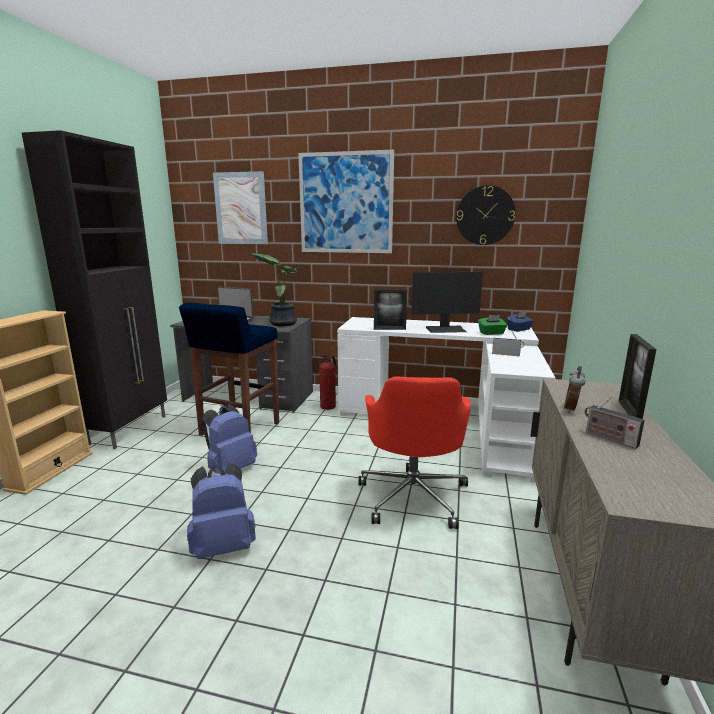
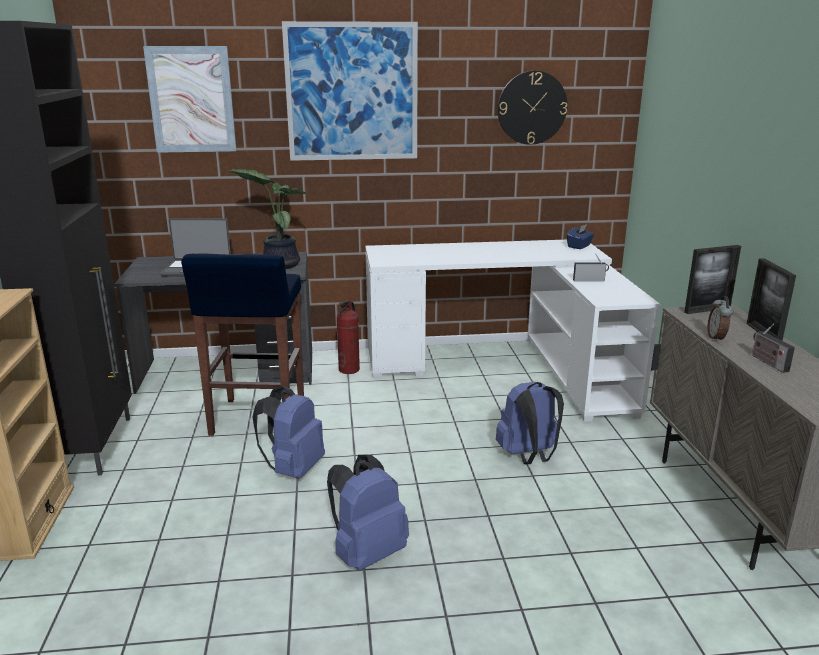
camera: 20 degrees left, 5 degrees up
red office chair [358,376,471,529] -> blue backpack [496,382,564,464]
picture frame [374,289,407,330] -> picture frame moved to [684,245,741,314]
monitor [411,272,483,333] -> none
green tissue box [478,315,507,335] -> none
radio [585,396,645,449] -> radio turned 45 degrees clockwise [752,324,795,373]

